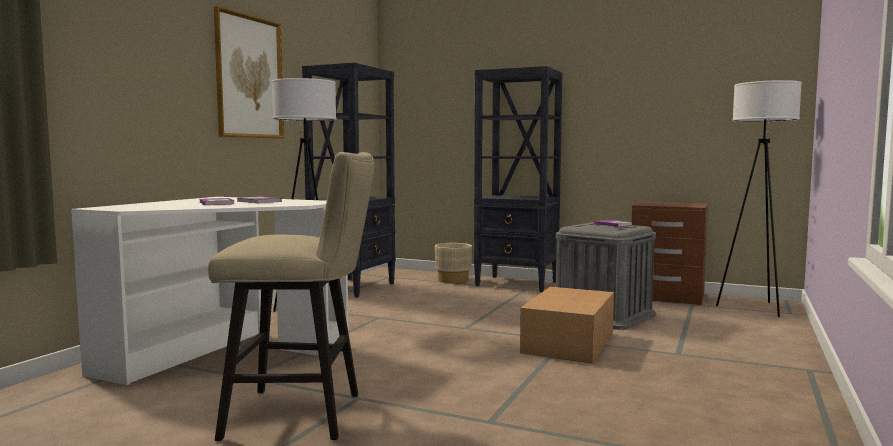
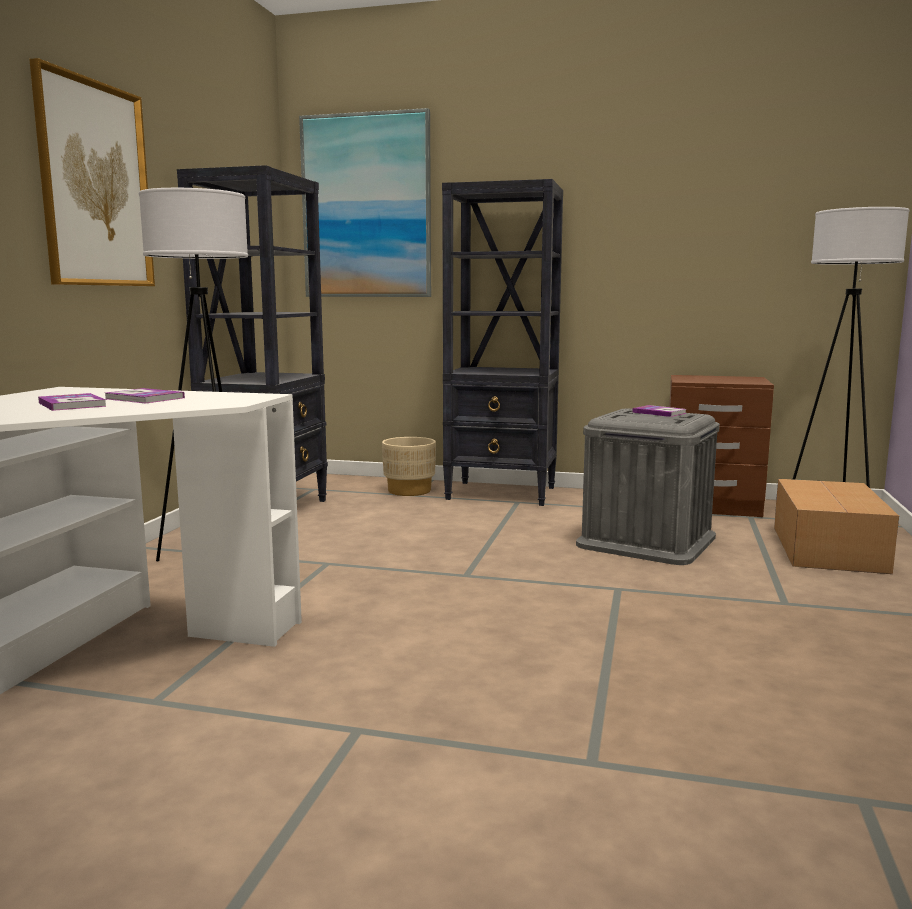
camera: 10 degrees left, 5 degrees up
beige stool [208,152,375,441] -> none
cardboard box [520,287,614,363] -> cardboard box moved to [774,479,899,574]
none -> picture [299,108,431,297]

